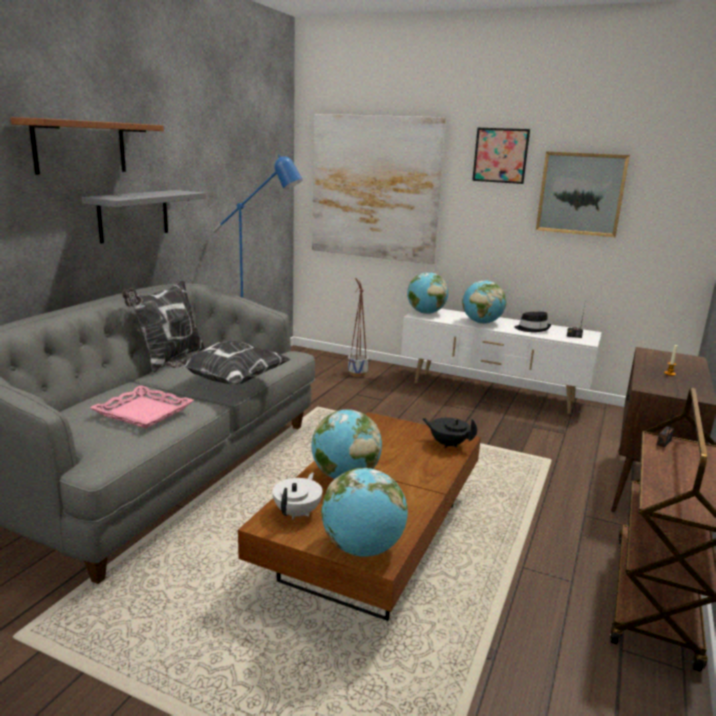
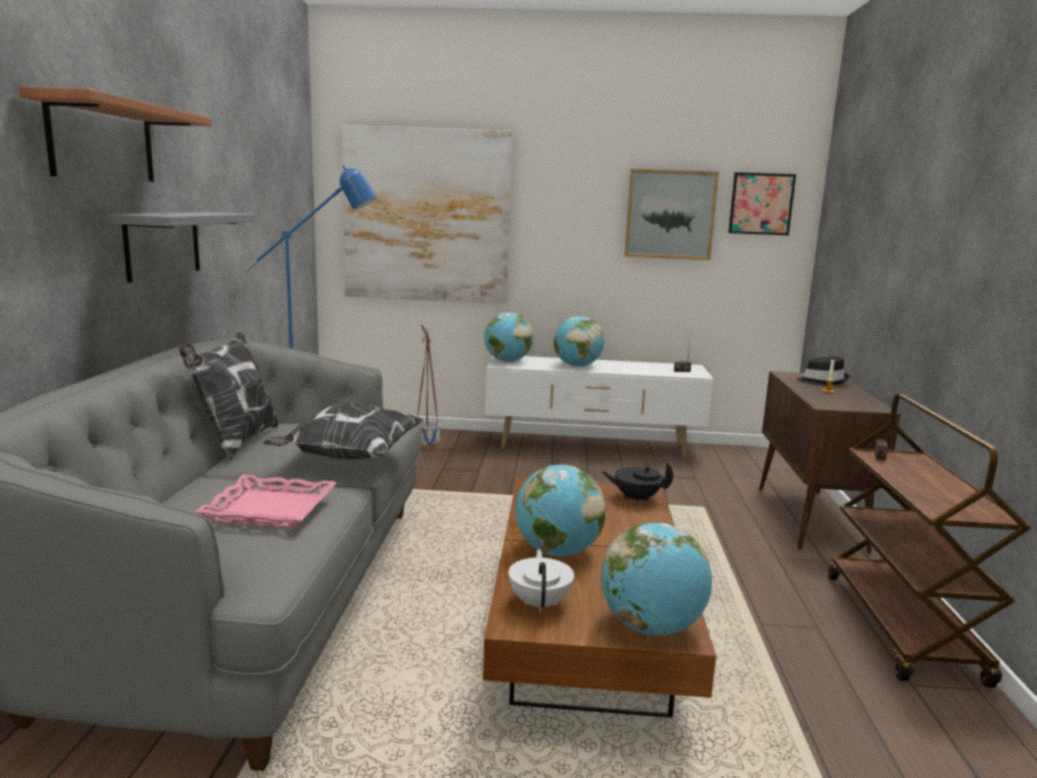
camera: 20 degrees left, 5 degrees down
picture [472,128,530,184] -> picture moved to [728,172,796,235]
black hat [515,312,551,332] -> black hat moved to [797,356,850,386]

